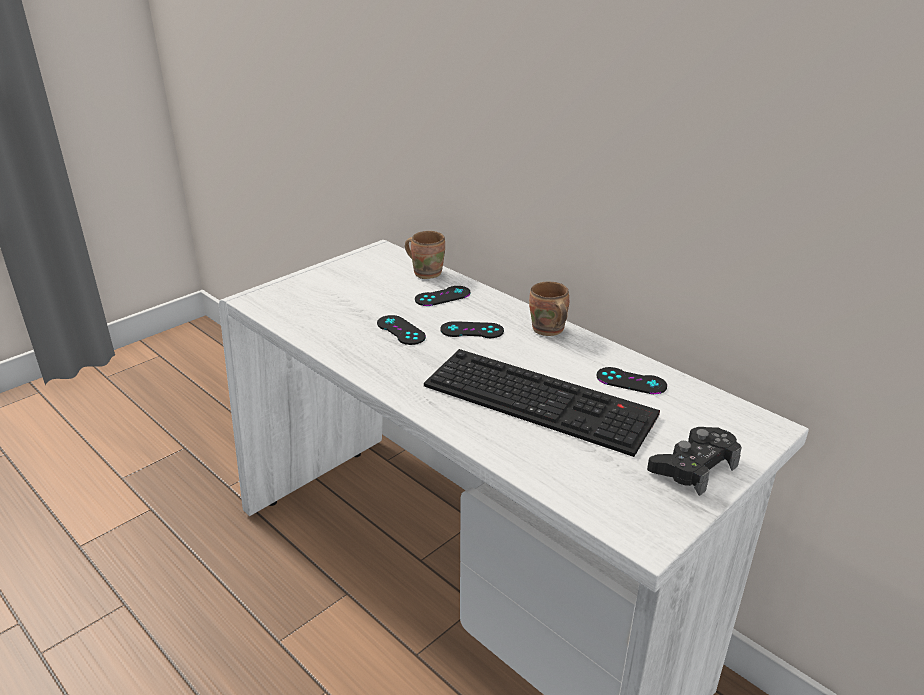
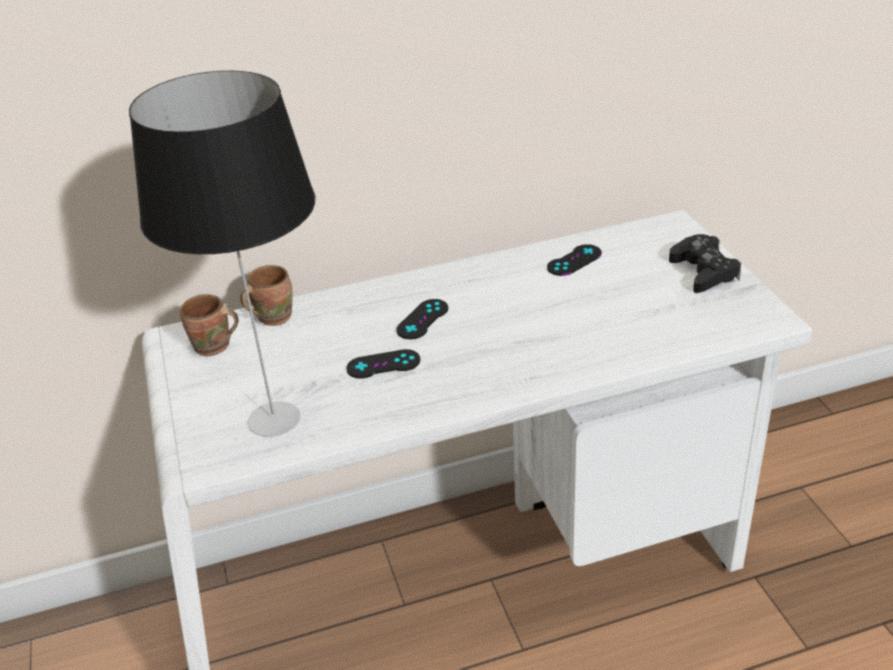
camera: 60 degrees left, 5 degrees up
black game controller [415,286,470,306] -> none
keyboard [424,349,660,457] -> none
brown mug [529,282,569,336] -> brown mug moved to [180,294,239,356]
none -> table lamp [129,71,315,437]

